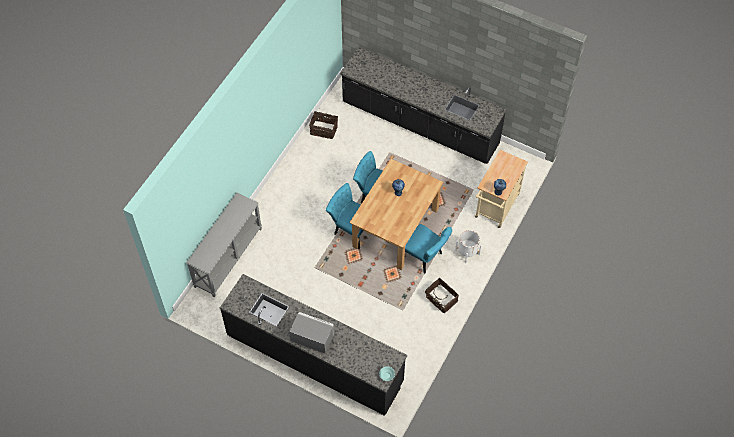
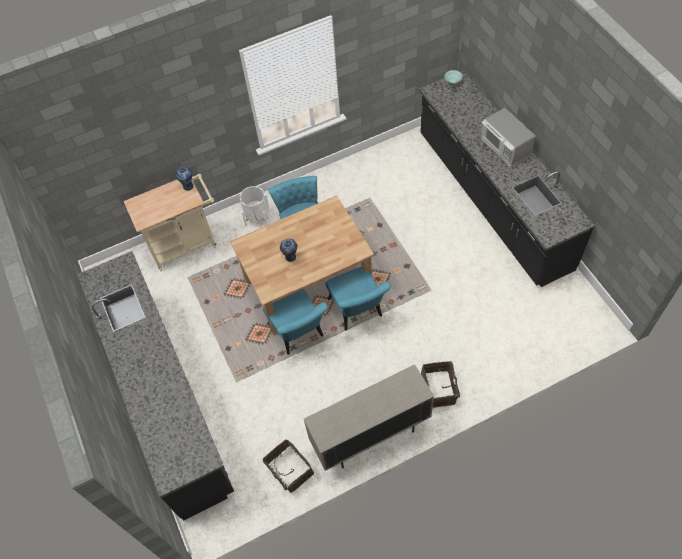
camera: 140 degrees left, 0 degrees up
grey console table [186,193,262,297] -> none
basket [425,278,459,313] -> basket moved to [421,361,460,408]
none -> beige cabinet [304,364,434,471]

